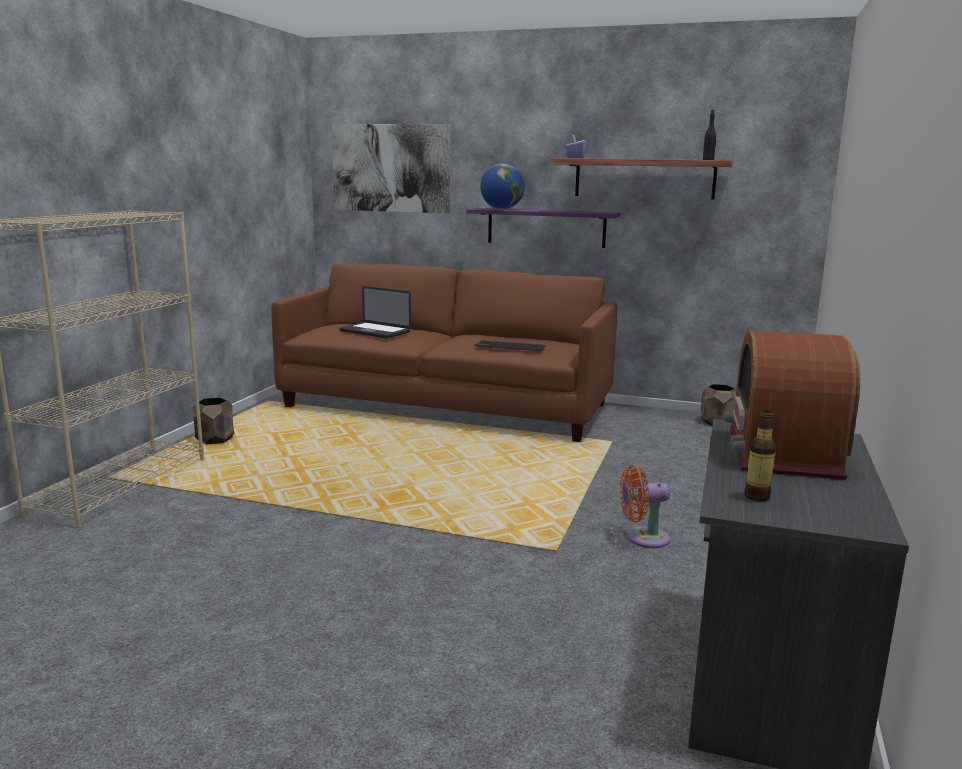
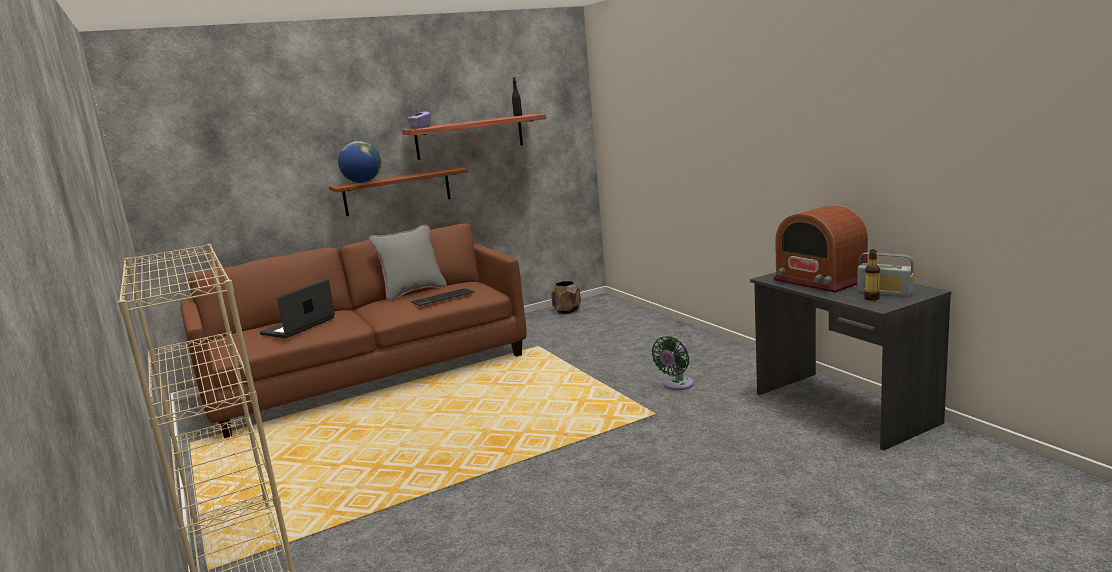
camera: 45 degrees left, 0 degrees up
brown planter [192,397,234,444] -> none
picture [332,124,450,214] -> none
laptop [339,286,411,338] -> laptop turned 135 degrees clockwise [260,279,335,338]
purple shelf [466,208,621,248] -> brown shelf [329,167,468,216]
orange fan [620,465,670,548] -> green fan [652,336,694,390]
none -> grey pillow [368,225,447,301]
none -> radio [857,253,914,297]

